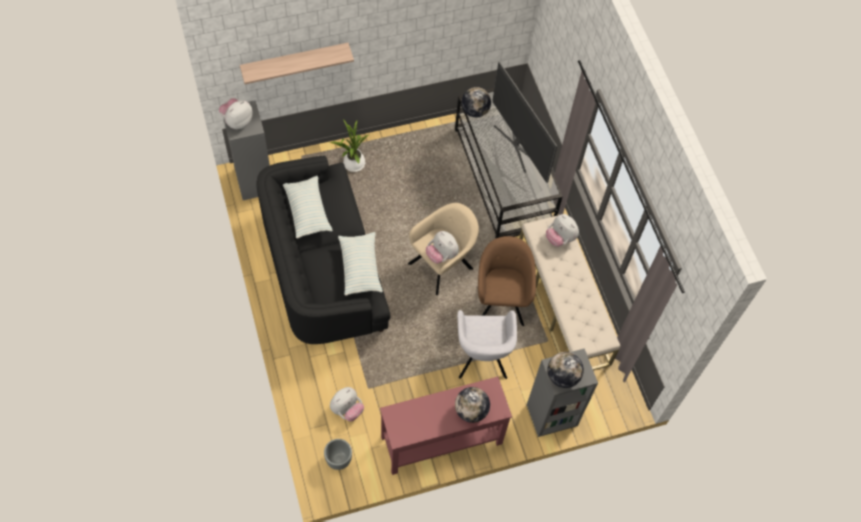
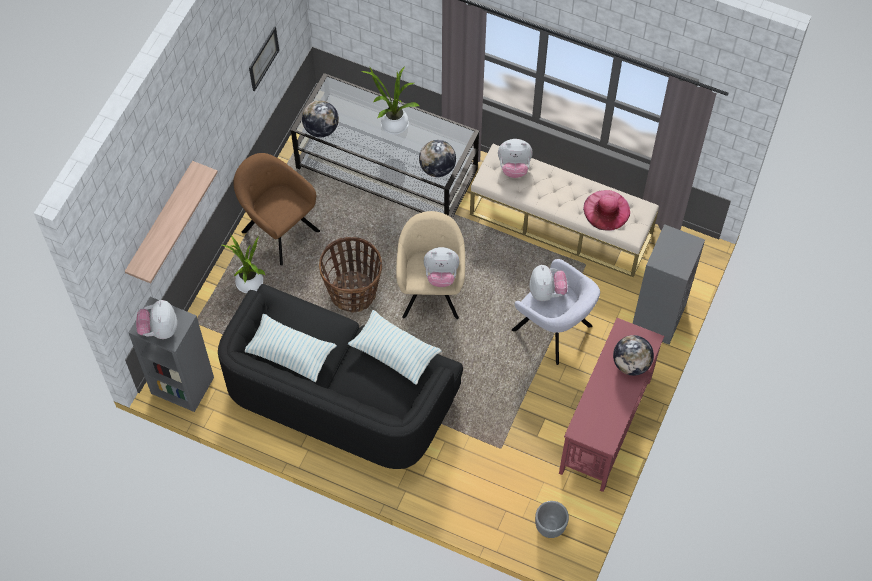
camera: 45 degrees left, 0 degrees up
plush toy [330,387,364,422] -> plush toy moved to [529,265,567,301]
brown armchair [478,236,536,326] -> brown armchair moved to [233,153,320,266]
television [493,61,557,183] -> potted plant [361,66,419,135]
globe [547,352,584,388] -> globe moved to [419,140,456,177]
none -> picture [249,26,279,91]
none -> basket [319,237,382,313]
none -> pink hat [583,190,630,231]

